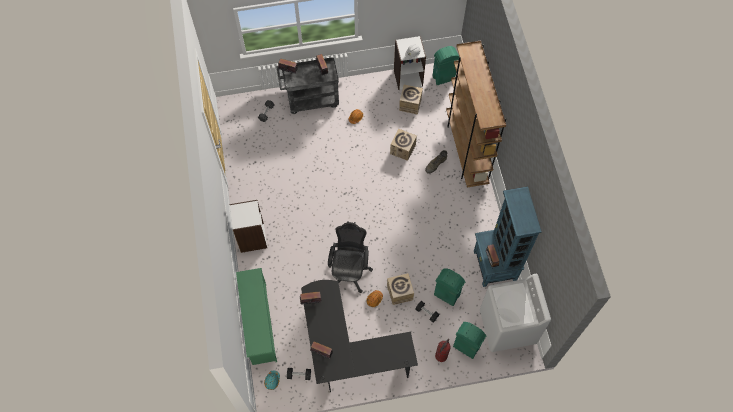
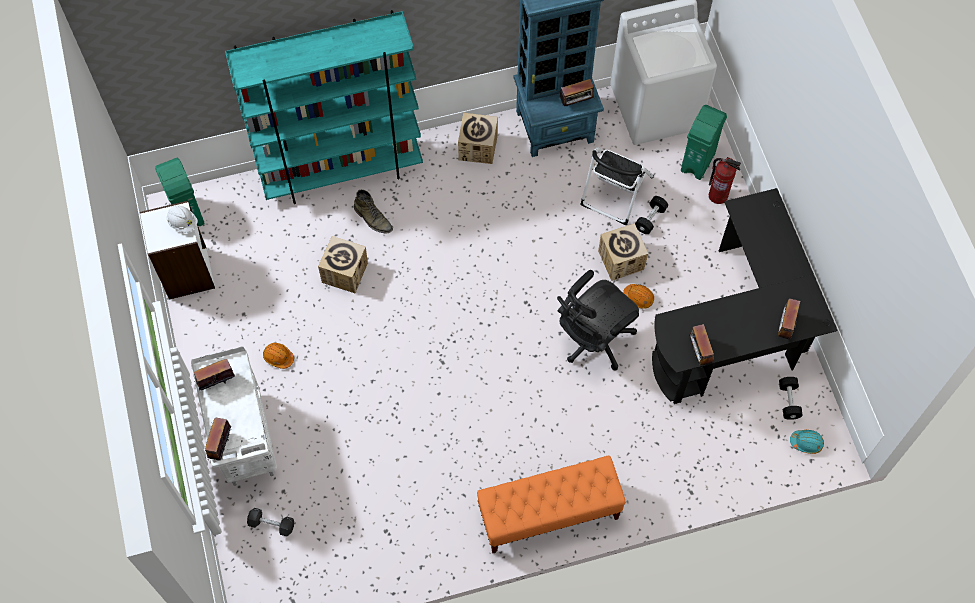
camera: 95 degrees left, 0 degrees up
white bookcase [229,200,267,253] -> orange bench [477,456,625,553]
green shoe rack [236,268,277,365] -> none
black cart [277,57,339,114] -> white cart [191,346,277,486]
office chair [328,221,373,293] -> office chair turned 45 degrees counterclockwise [557,270,639,370]
cardboard box [399,85,423,115] -> cardboard box moved to [458,113,498,164]
green trash can [434,268,465,306] -> step ladder [580,147,654,225]
brown bookcase [446,41,506,187] -> turquoise bookcase [225,10,423,204]

